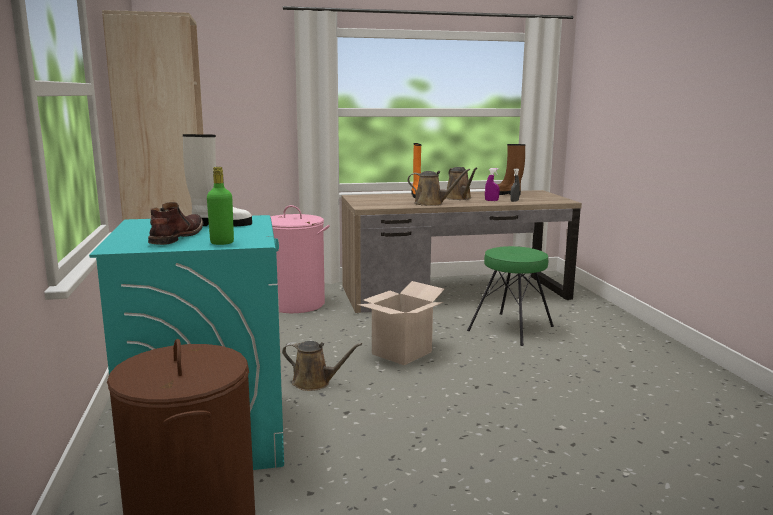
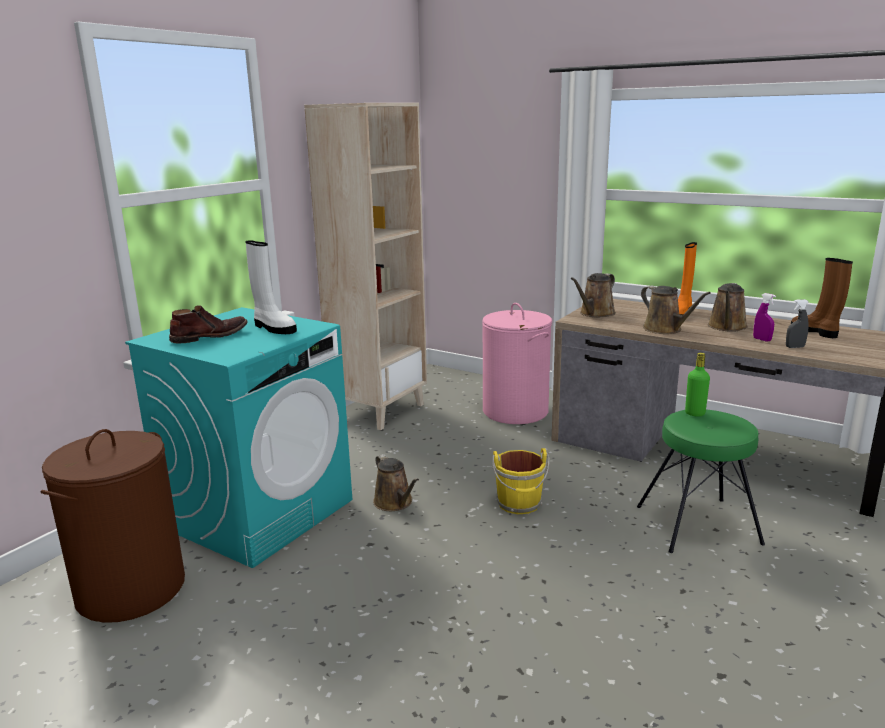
camera: 45 degrees right, 5 degrees up
green bottle [207,167,234,245] -> green bottle moved to [685,353,710,416]
cardboard box [357,281,445,365] -> yellow bucket [492,448,550,514]
none -> brown watering can [571,273,616,317]

